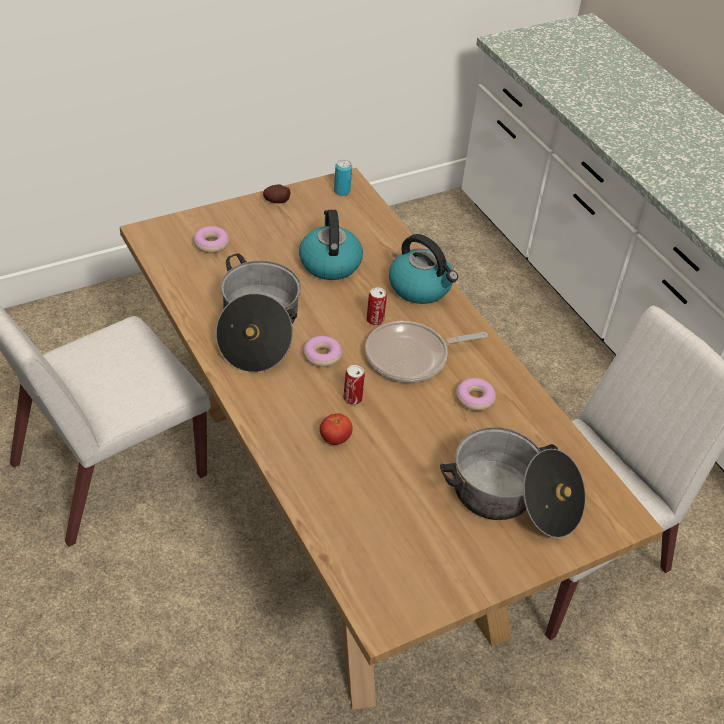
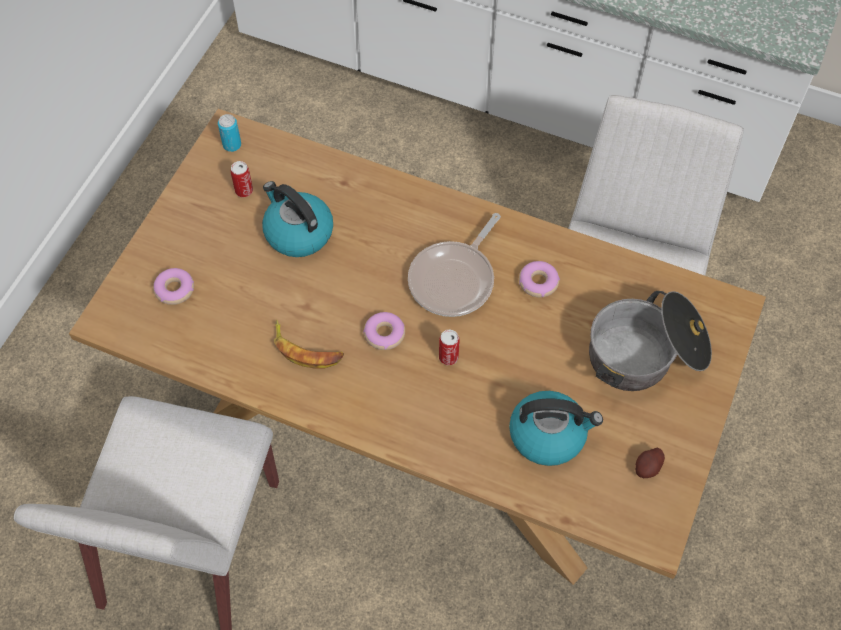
camera: 35 degrees left, 15 degrees up
cooking pot [216,253,301,372] -> banana [274,320,344,368]
potato [263,184,290,203] -> potato moved to [635,448,665,478]
tomato [320,413,353,445] -> none
can [367,287,387,326] -> can moved to [231,161,253,197]
kettle [389,234,458,304] -> kettle moved to [509,391,603,466]

